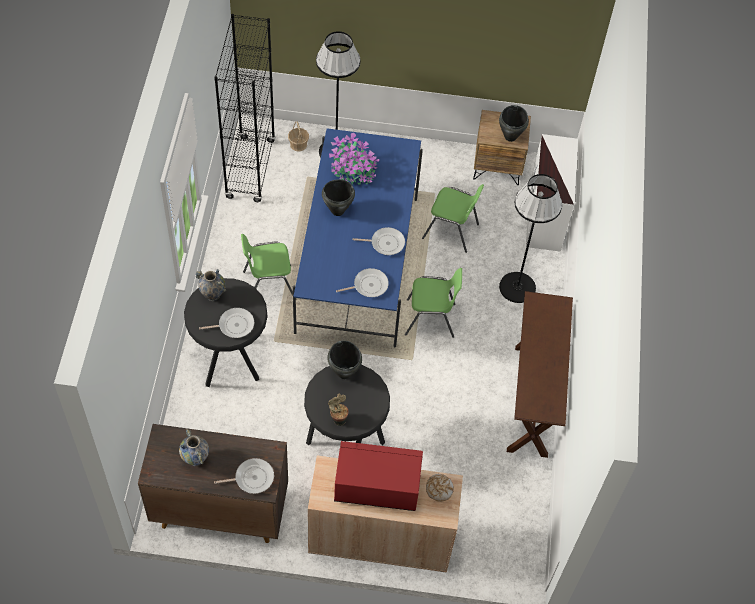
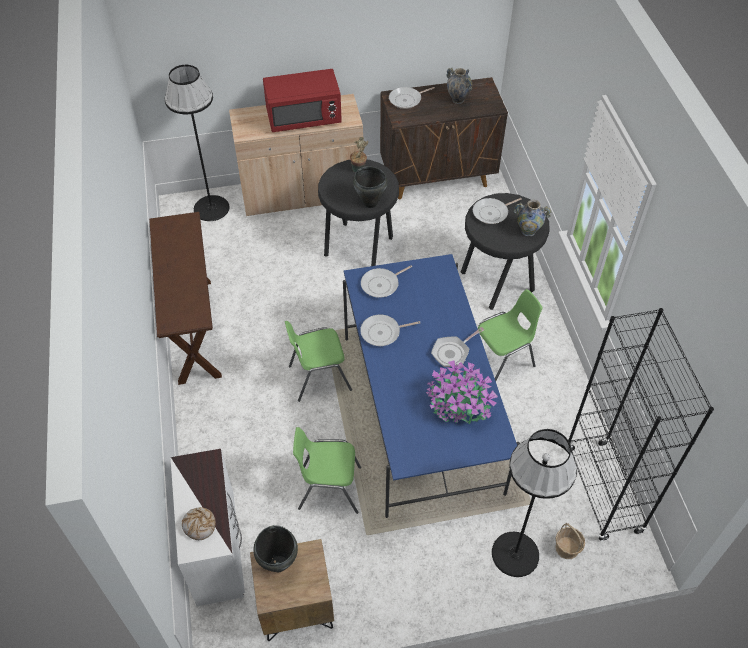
camera: 165 degrees right, 5 degrees down
black cooking pot [322,179,355,216] -> frying pan [431,327,484,367]
bread [426,474,454,502] -> bread moved to [182,507,216,540]
black floor lamp [499,174,562,303] -> black floor lamp moved to [165,65,230,221]

